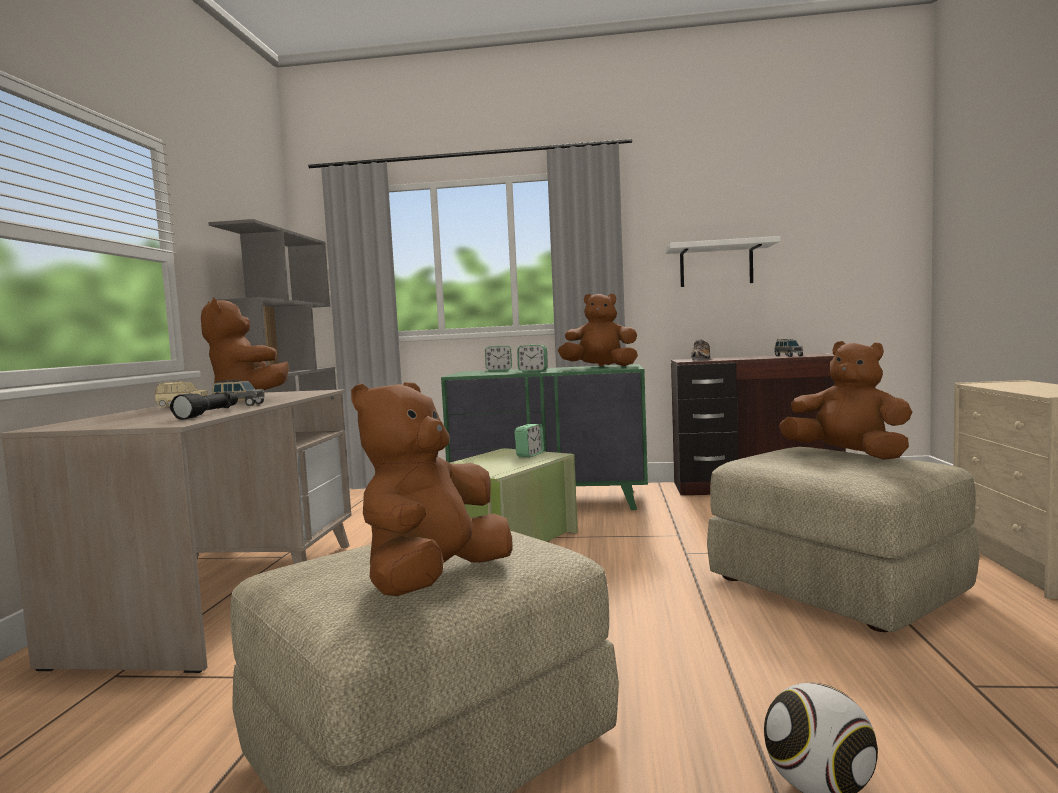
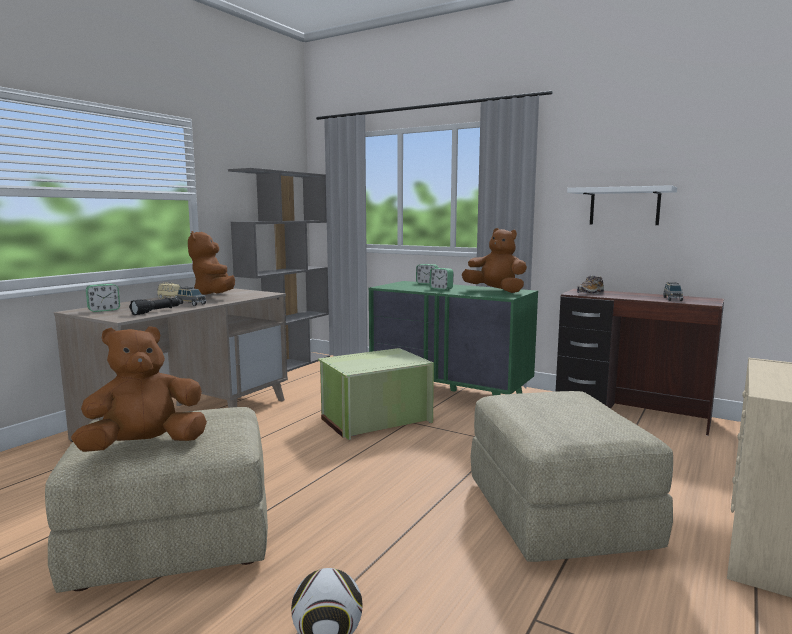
camera: 25 degrees right, 5 degrees up
alarm clock [514,424,544,457] -> alarm clock moved to [86,284,120,312]
brown plush toy [779,341,912,460] -> none

